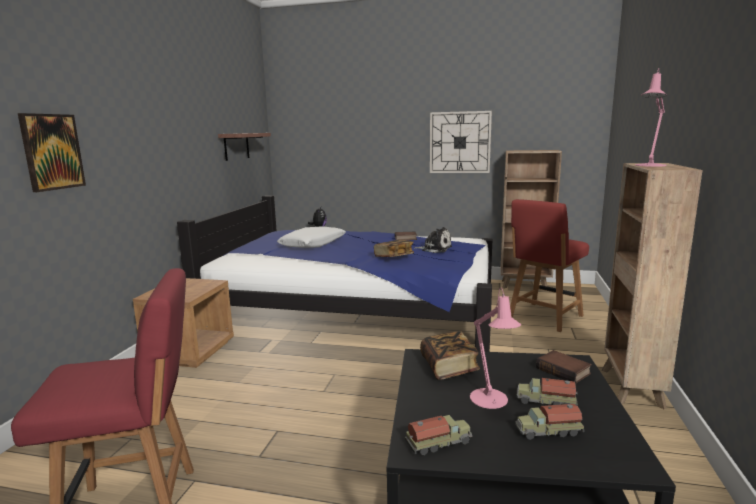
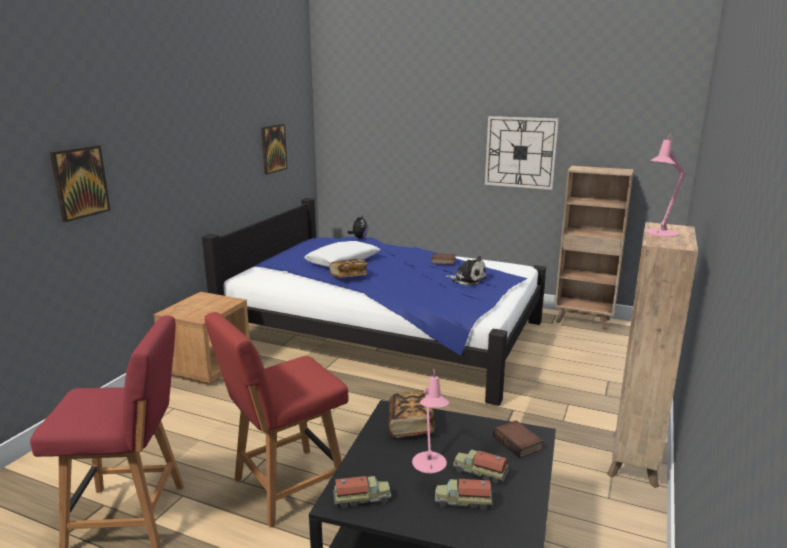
camera: 10 degrees right, 5 degrees up
shelf [218,133,271,161] -> picture [261,124,287,175]
book [374,240,414,257] -> book moved to [329,259,368,278]
red chair [510,199,589,332] -> red chair moved to [205,312,349,528]

